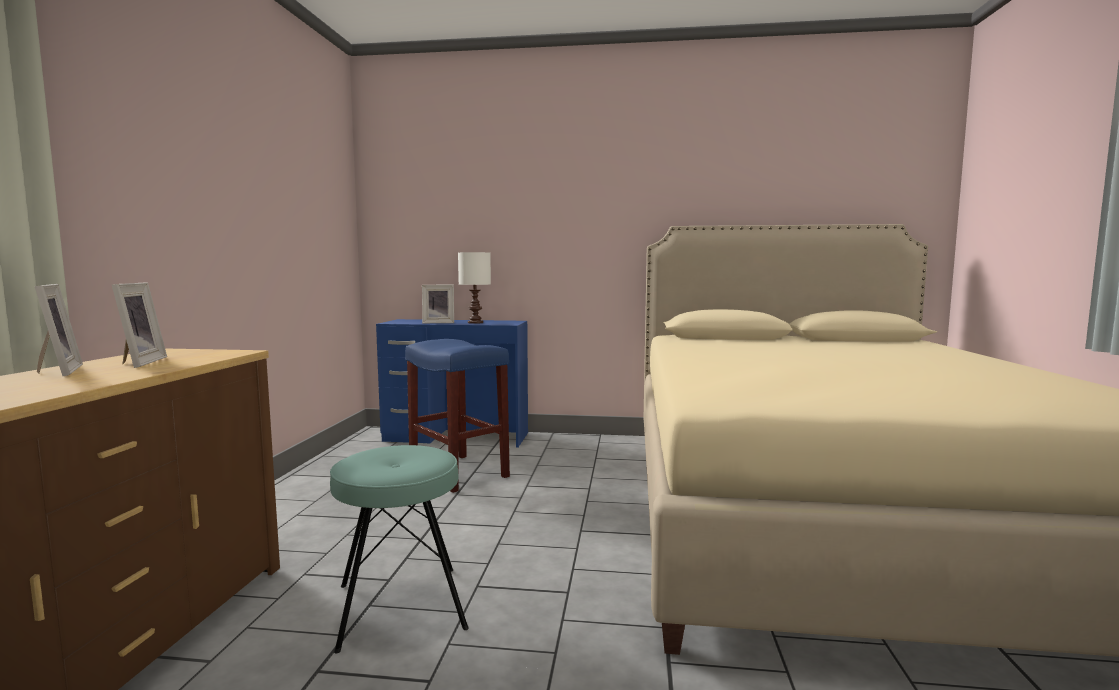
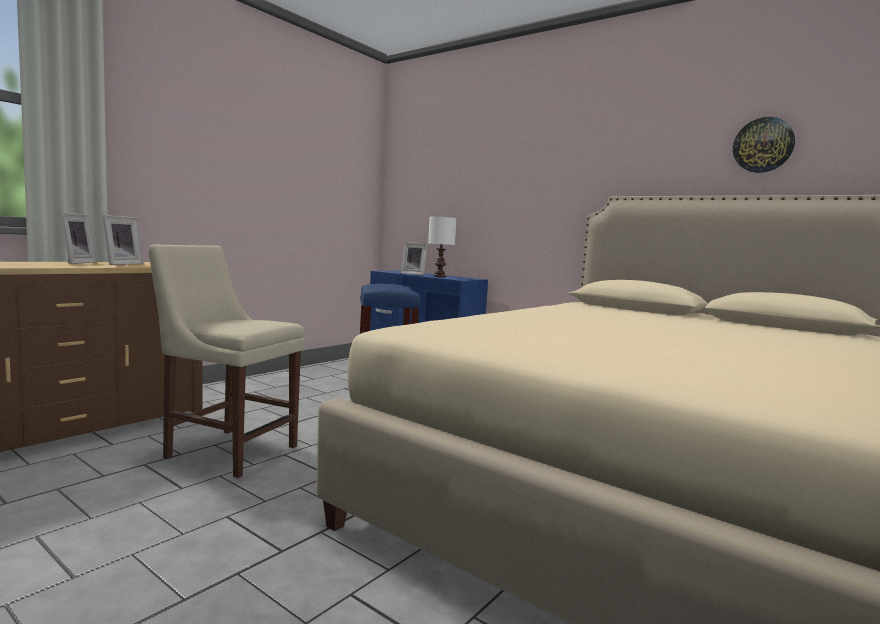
camera: 30 degrees right, 0 degrees up
turquoise stool [330,445,469,654] -> beige chair [148,245,305,478]
none -> wall clock [733,117,795,173]

